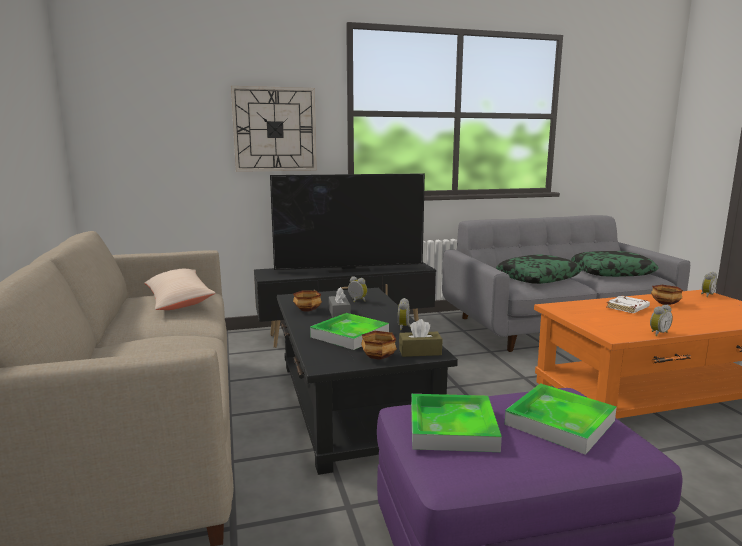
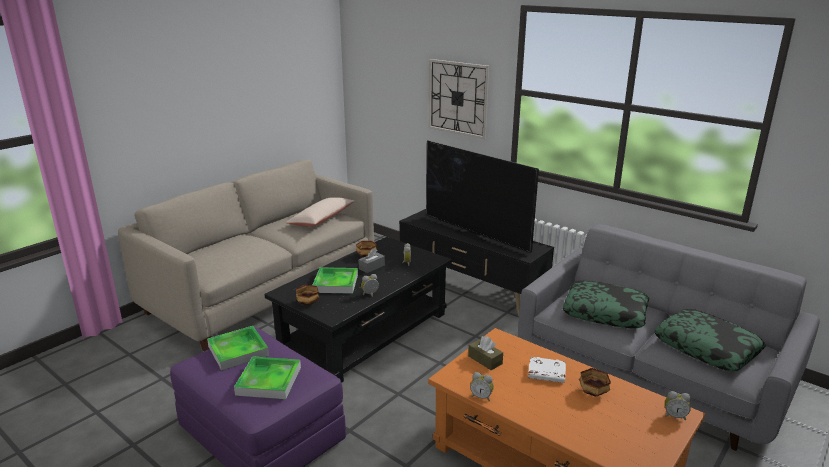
camera: 55 degrees right, 10 degrees up
brown tissue box [399,319,442,357] -> brown tissue box moved to [468,336,503,370]

